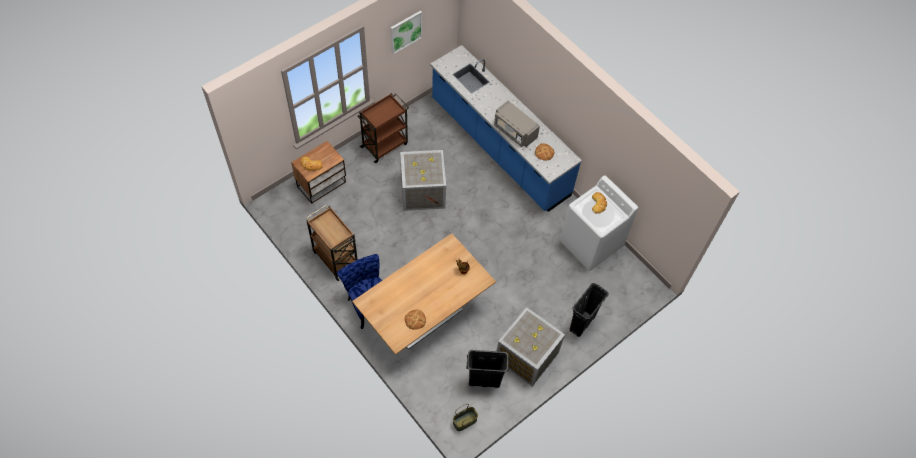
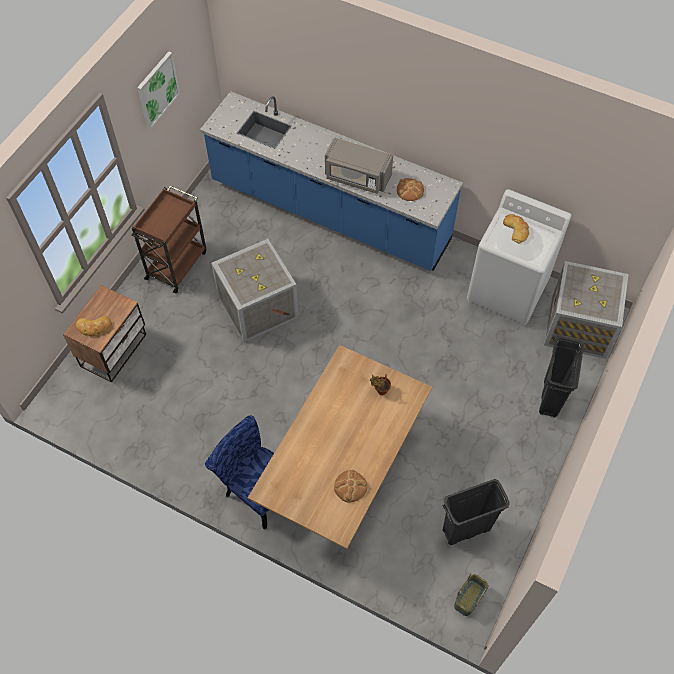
camera: 20 degrees left, 0 degrees up
brown cart [306,205,358,281] -> none
crate [497,307,565,387] -> crate moved to [544,261,629,359]

